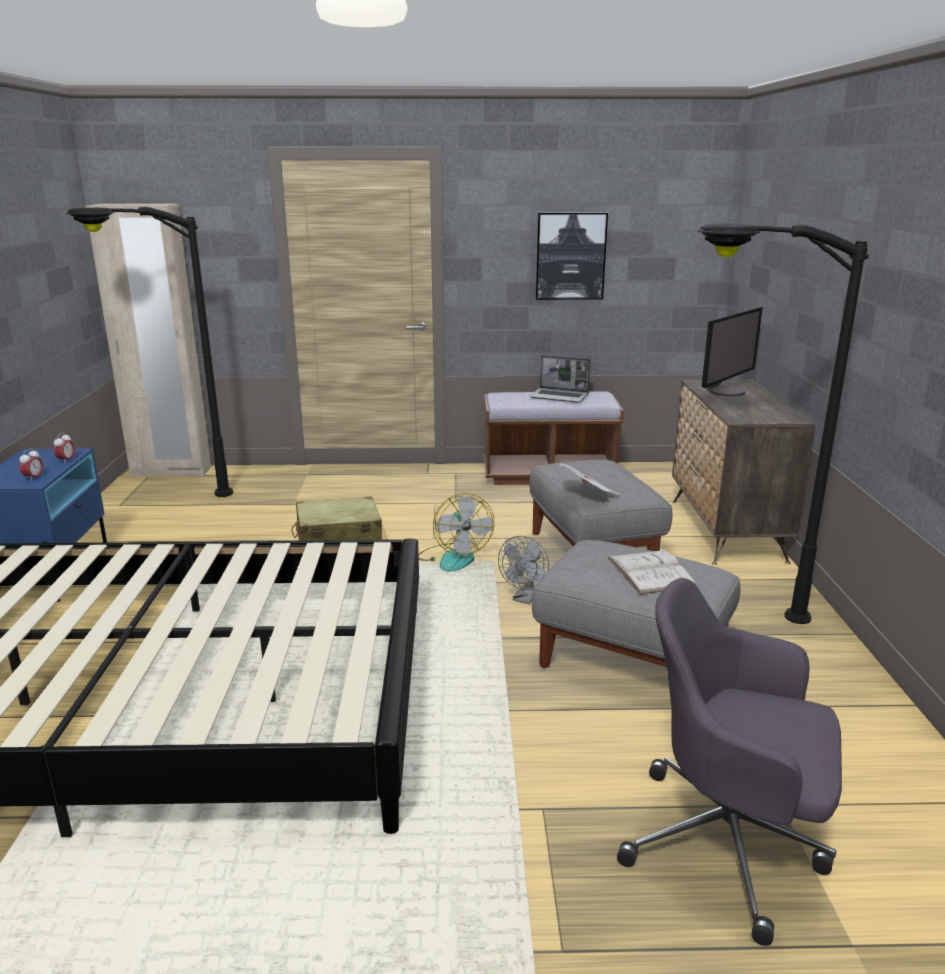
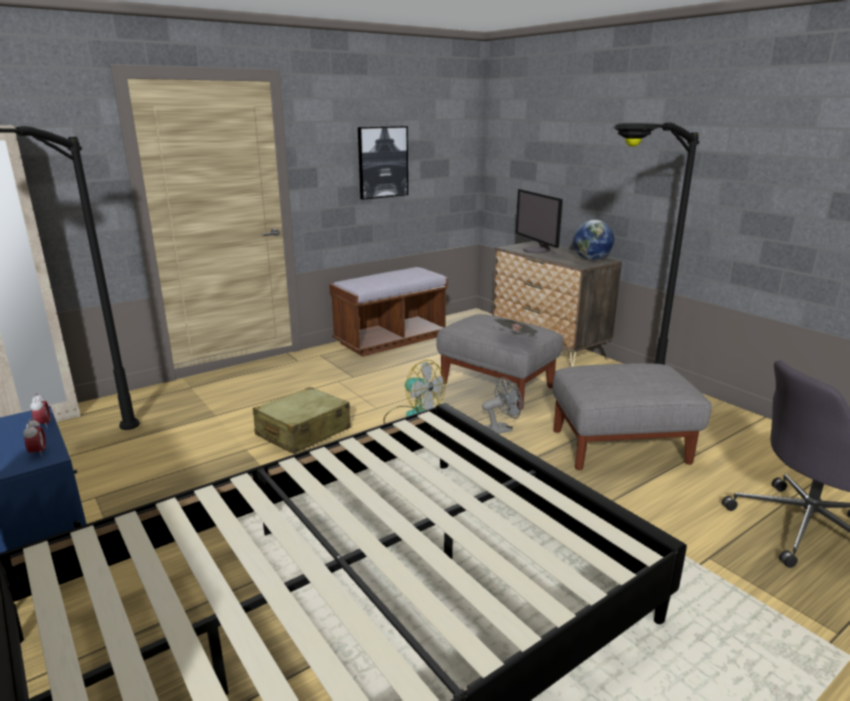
camera: 35 degrees left, 0 degrees up
grey fan [498,536,549,604] -> grey fan turned 105 degrees counterclockwise [482,377,523,434]
laptop [530,355,591,403] -> none
white book [608,548,698,594] -> none
monitor [702,307,763,397] -> monitor turned 150 degrees clockwise [516,189,563,253]
none -> globe [573,220,614,260]

